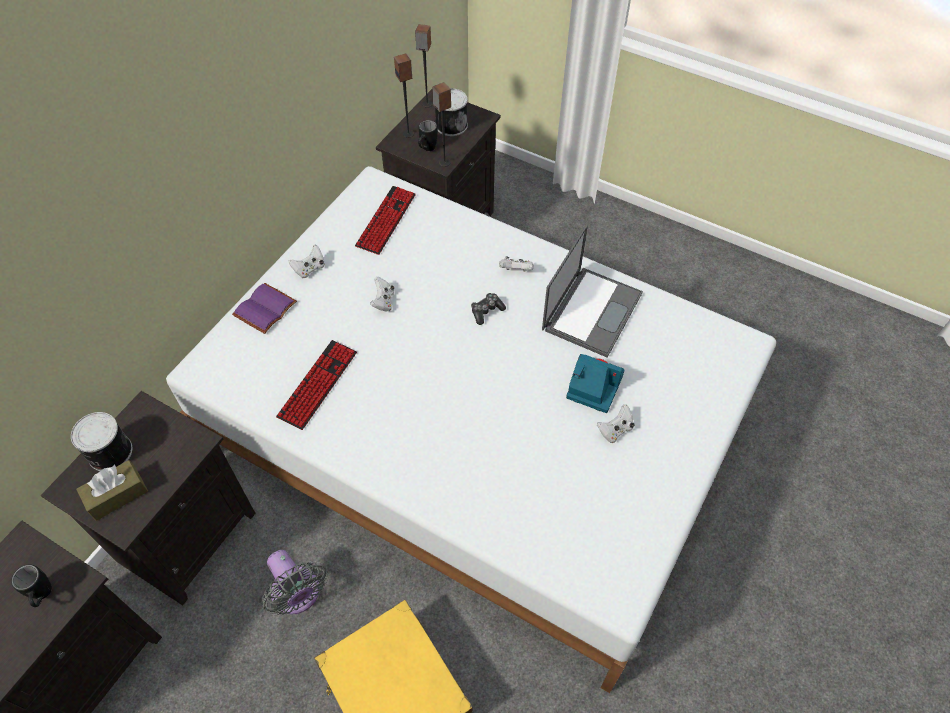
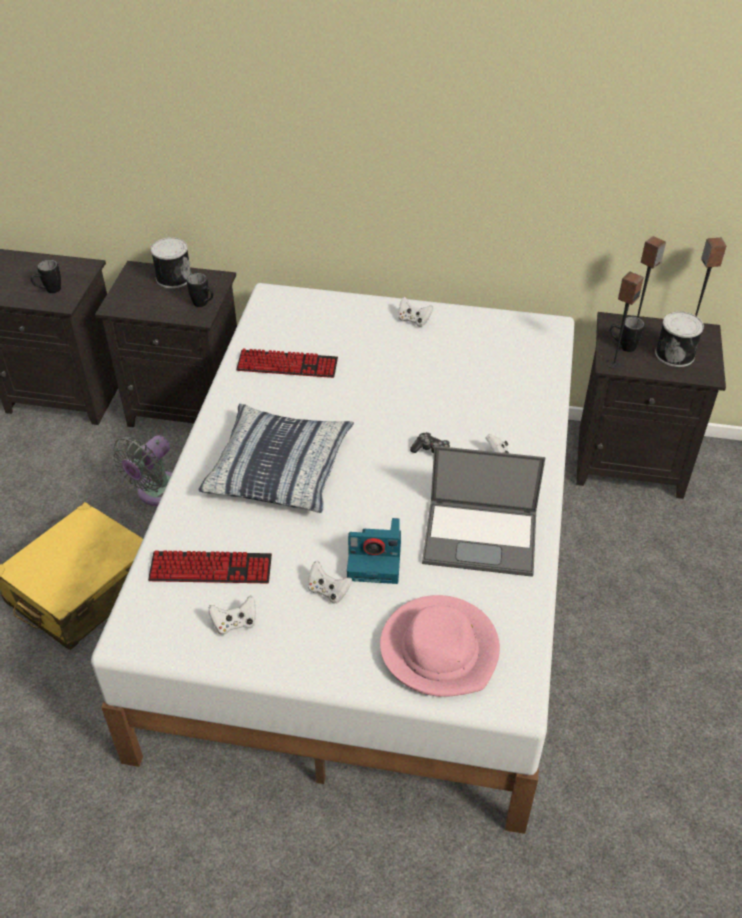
camera: 70 degrees right, 10 degrees down
brown tissue box [76,460,148,521] -> none
purple book [232,283,297,334] -> none
keyboard [355,186,416,255] -> keyboard moved to [148,550,272,584]
white game controller [370,277,394,312] -> white game controller moved to [209,596,256,635]
camera [566,354,625,413] -> camera turned 90 degrees clockwise [347,518,401,584]
none -> black mug [187,273,214,307]
none -> pillow [198,404,354,513]
none -> pink hat [380,595,500,697]

